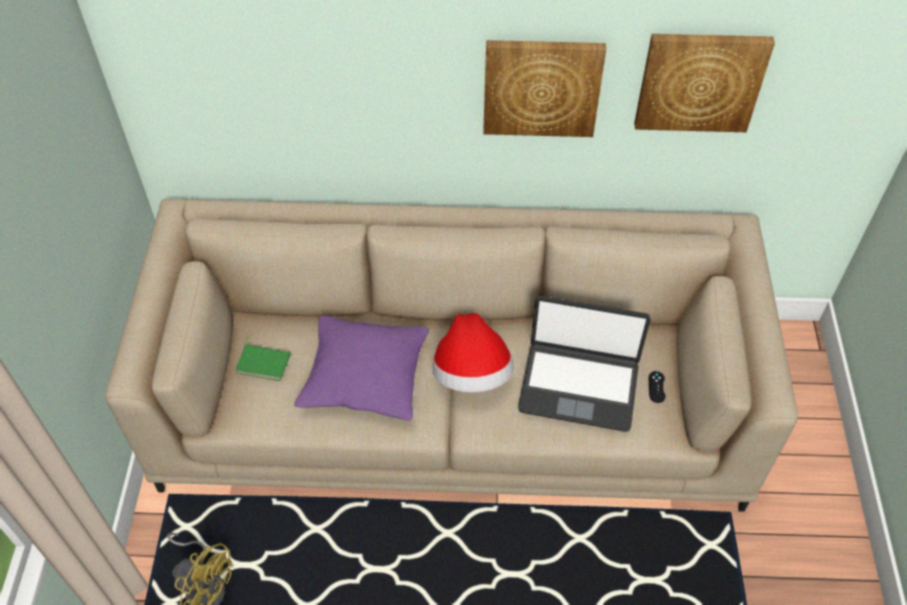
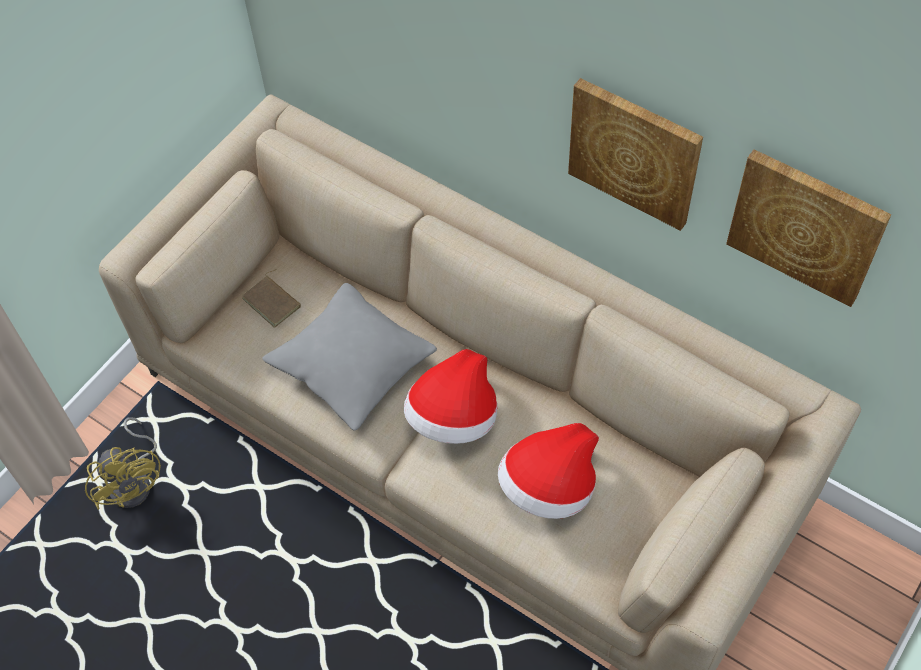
camera: 35 degrees right, 5 degrees up
green book [236,336,290,381] -> brown book [242,269,301,328]
purple pillow [294,315,429,421] -> grey pillow [262,283,437,431]
laptop [518,296,651,432] -> hat [498,423,599,519]
black game controller [648,371,666,403] -> none

